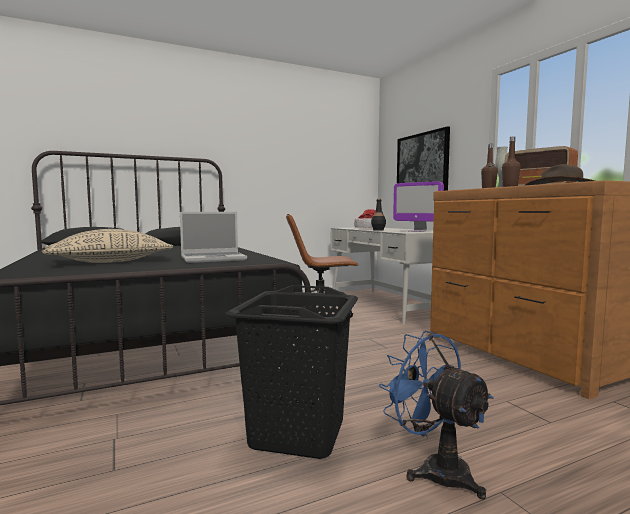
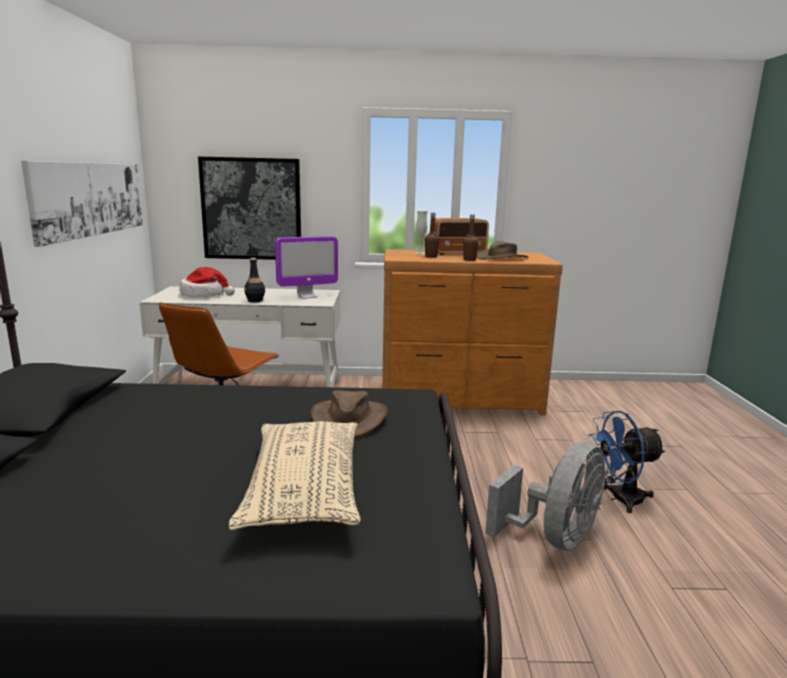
camera: 65 degrees left, 10 degrees up
laptop [180,212,247,263] -> brown hat [311,390,387,438]
black laundry basket [226,285,358,459] -> grey fan [485,441,606,551]
none -> picture [21,161,143,247]

